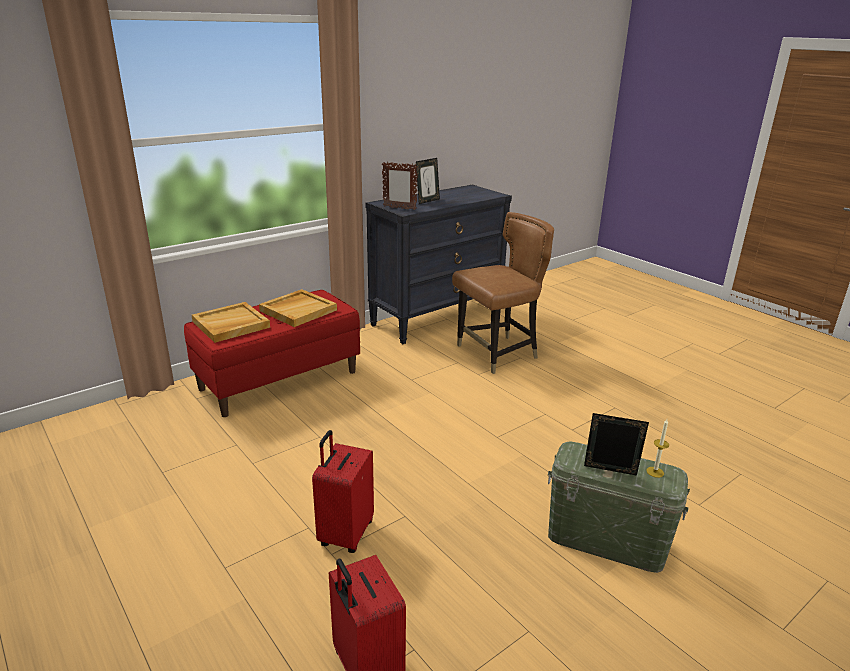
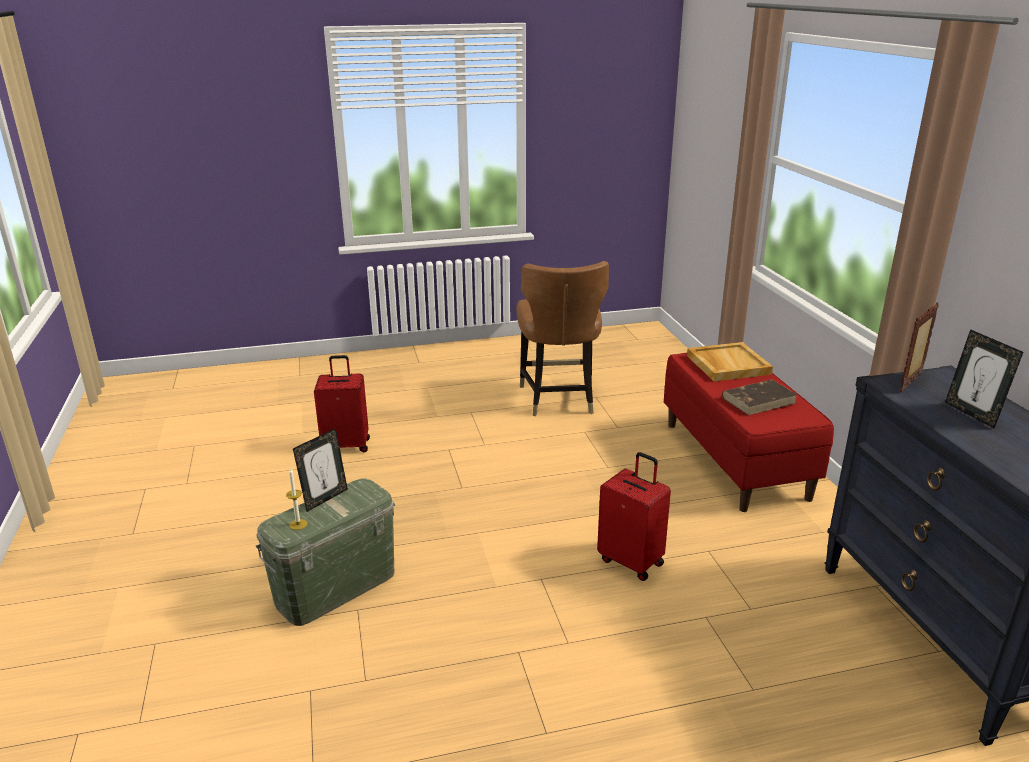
camera: 115 degrees right, 0 degrees up
beige tray [259,289,337,327] -> brown book [722,379,798,415]
red suitcase [312,430,374,553] -> red suitcase moved to [597,452,671,581]
brown chair [452,212,554,374] -> brown chair moved to [517,261,609,416]

